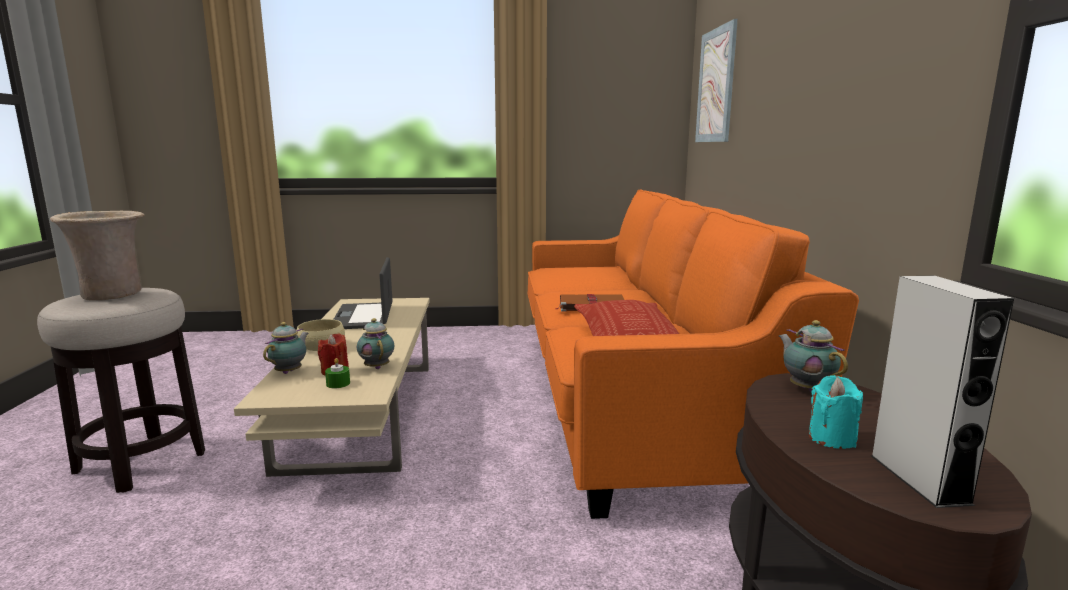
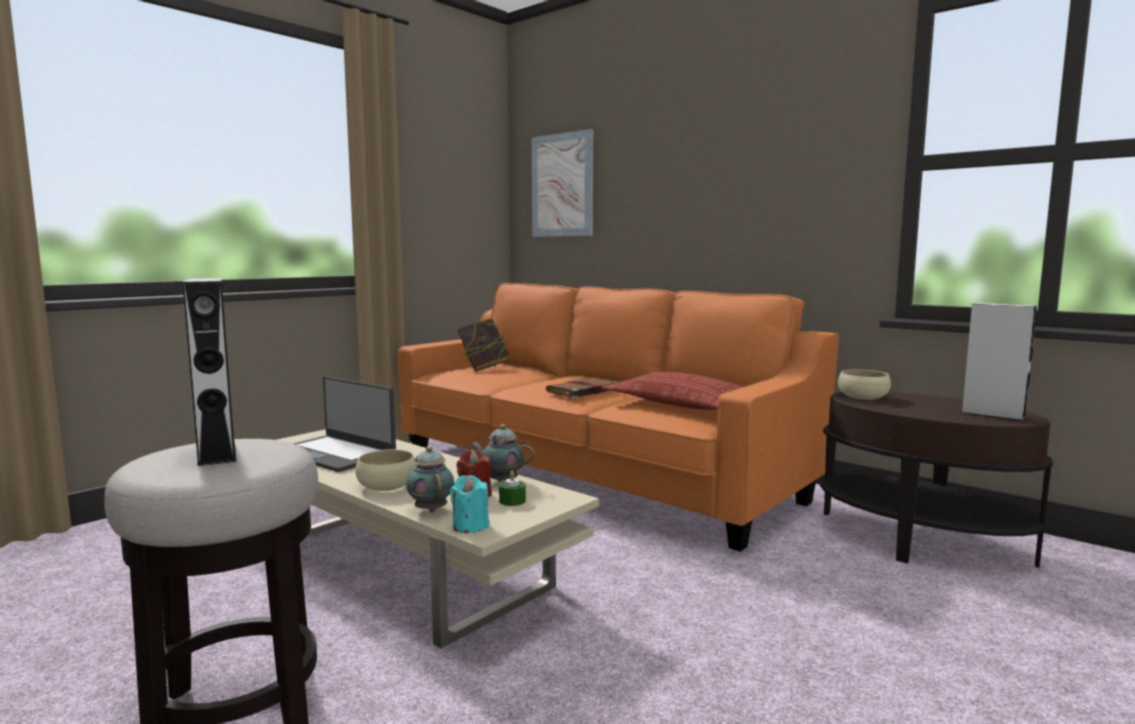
camera: 45 degrees left, 5 degrees down
beige vase [50,211,144,301] -> grey speaker [182,278,236,466]
teapot [779,320,848,392] -> beige bowl [838,369,891,400]
turquoise candle [809,375,863,449] -> turquoise candle moved to [450,475,489,533]
none -> book [458,318,509,371]

